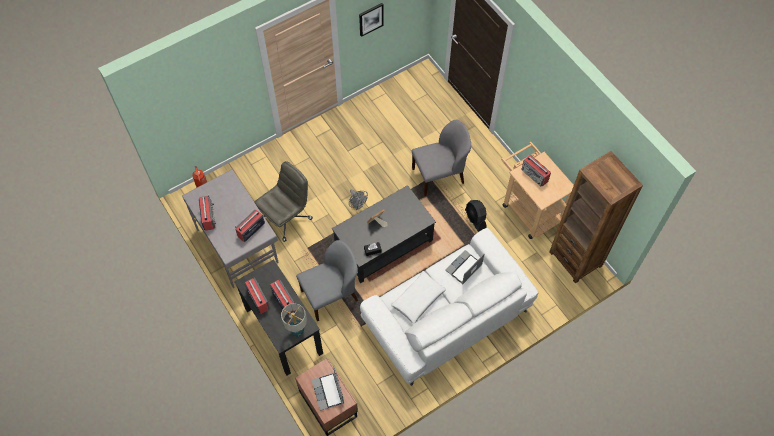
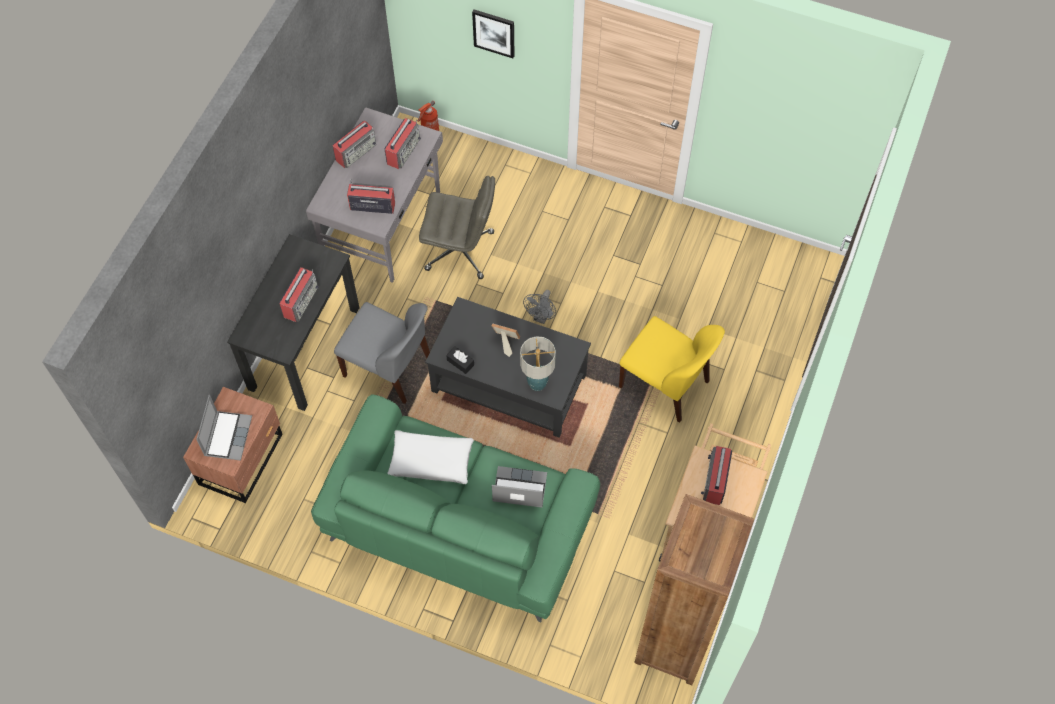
camera: 55 degrees right, 0 degrees up
radio [245,278,270,314] -> radio moved to [384,118,421,169]
table lamp [281,303,307,337] -> table lamp moved to [520,336,556,391]
laptop [312,365,344,411] -> laptop turned 150 degrees clockwise [196,395,252,461]
picture [359,3,384,37] -> picture moved to [472,9,515,58]
white sofa [360,228,538,386] -> green sofa [311,394,600,622]
grey chair [412,120,471,196] -> yellow chair [619,316,725,423]
black fan [465,200,486,232] -> none

